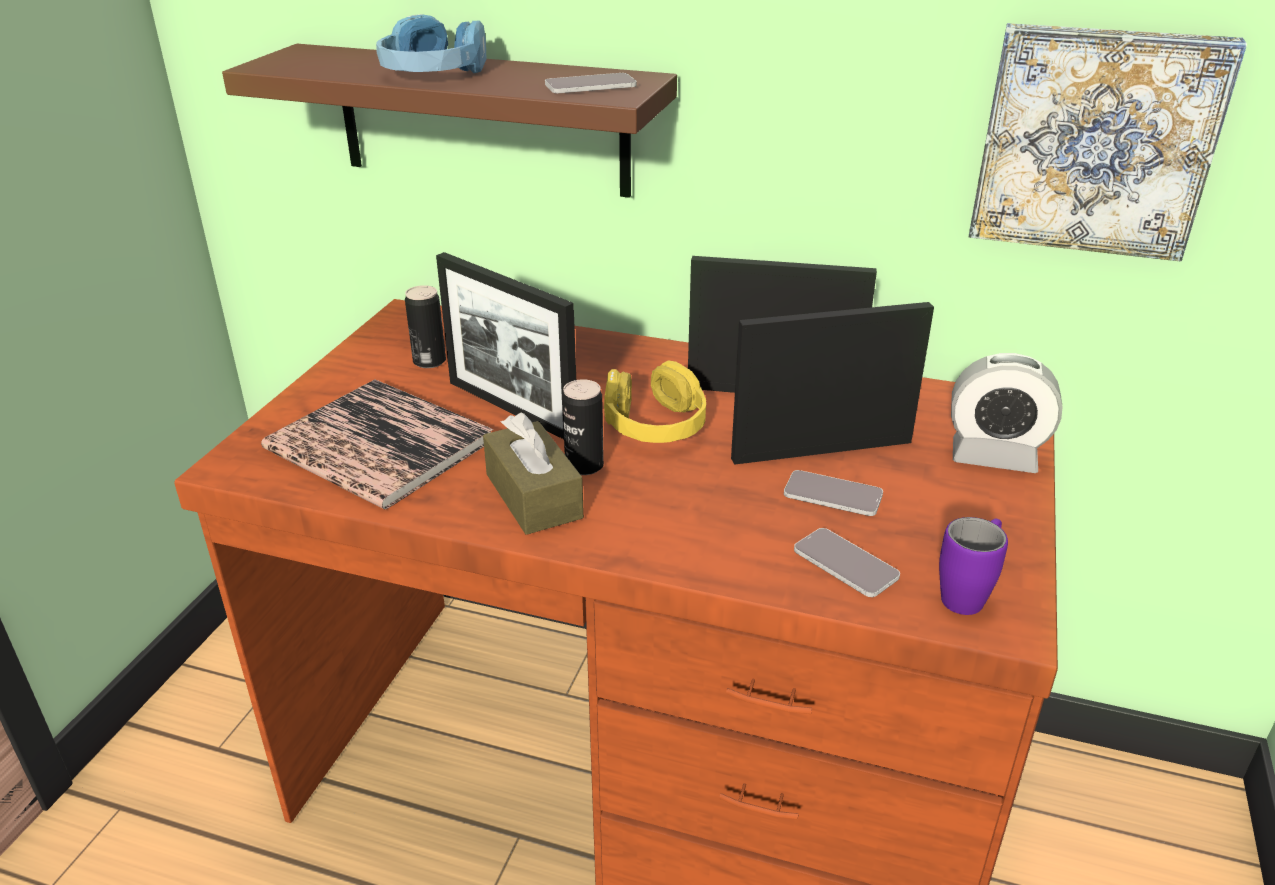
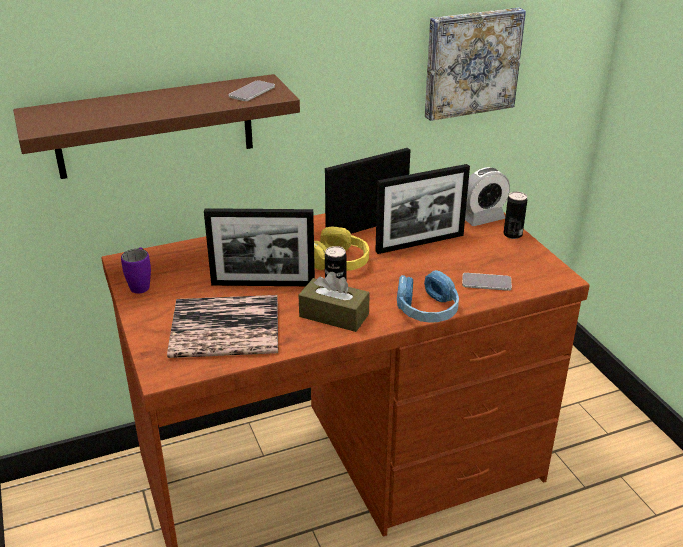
camera: 40 degrees left, 0 degrees up
blue headphones [376,14,487,73] -> blue headphones moved to [397,270,459,323]
can [405,285,446,368] -> can moved to [504,192,527,239]
picture frame [731,302,934,465] -> picture frame turned 150 degrees counterclockwise [375,164,470,254]
phone [784,470,883,516] -> none
purple mug [939,517,1008,615] -> purple mug moved to [121,248,151,293]

